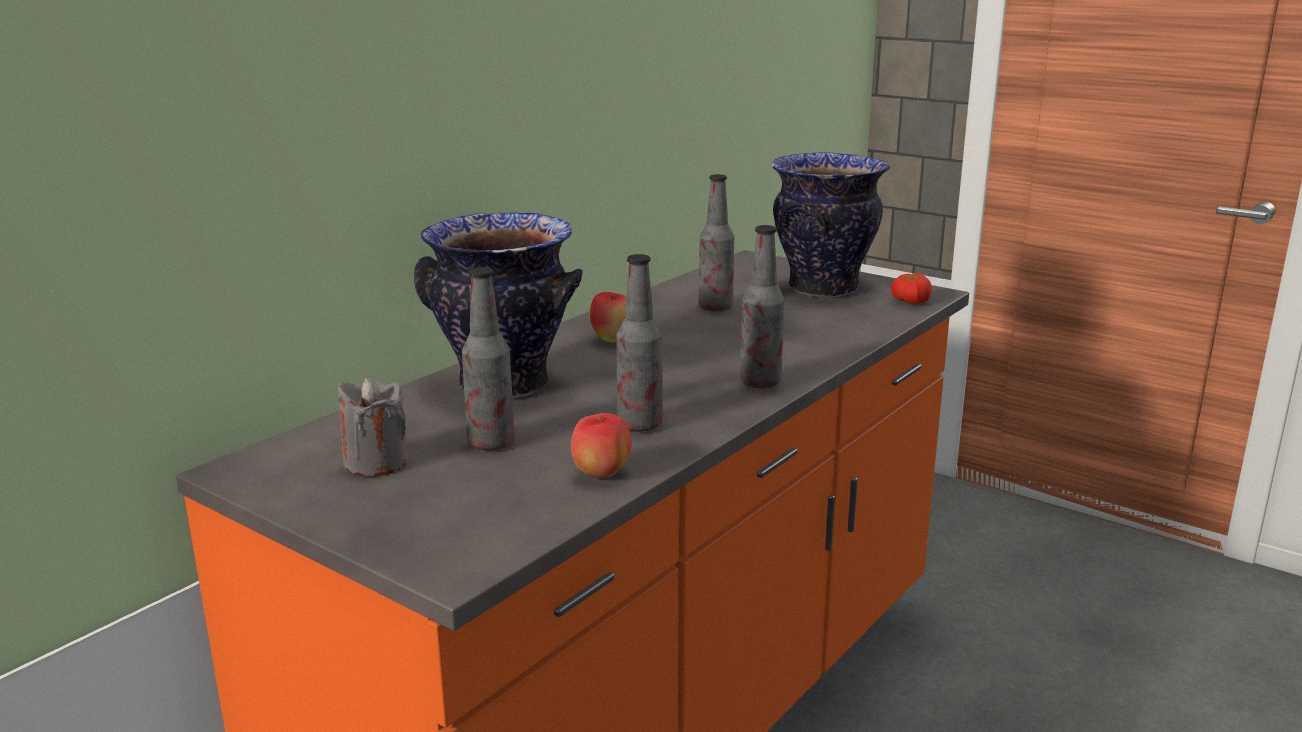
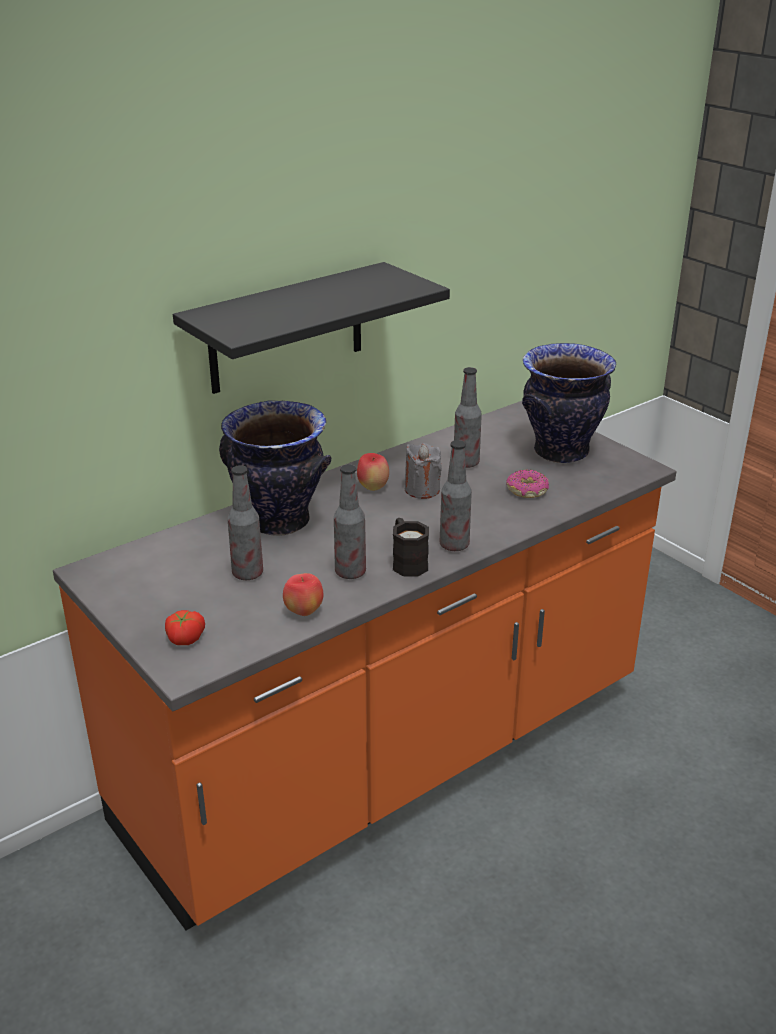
camera: 15 degrees right, 10 degrees up
grey candle [338,378,408,477] -> grey candle moved to [405,443,442,499]
tomato [891,273,932,304] -> tomato moved to [165,610,205,645]
none -> black shelf [173,262,450,394]
none -> black mug [393,518,429,577]
none -> donut [506,470,549,498]

